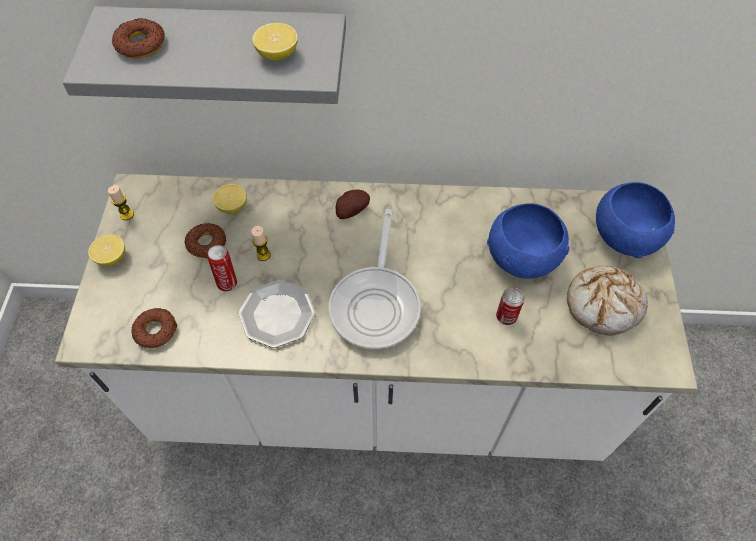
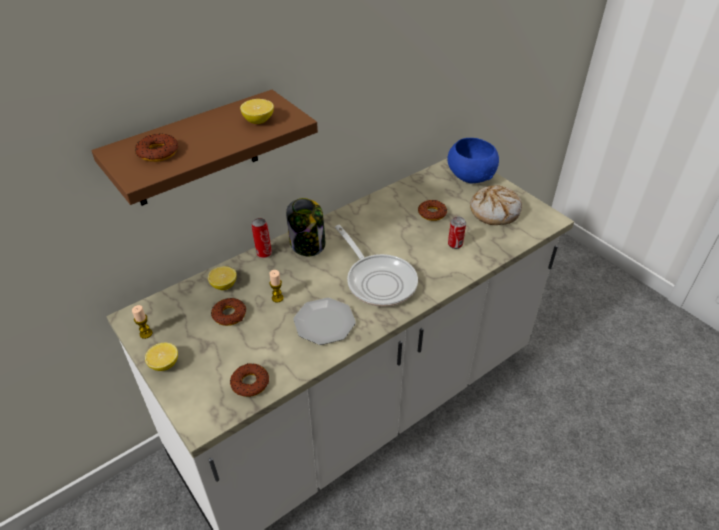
camera: 40 degrees left, 15 degrees down
grey shelf [62,6,346,104] -> brown shelf [92,90,318,206]
can [207,245,237,291] -> can moved to [251,218,272,258]
potato [336,190,370,219] -> jar [286,198,325,256]
blue bowl [487,203,569,279] -> donut [418,200,447,221]

